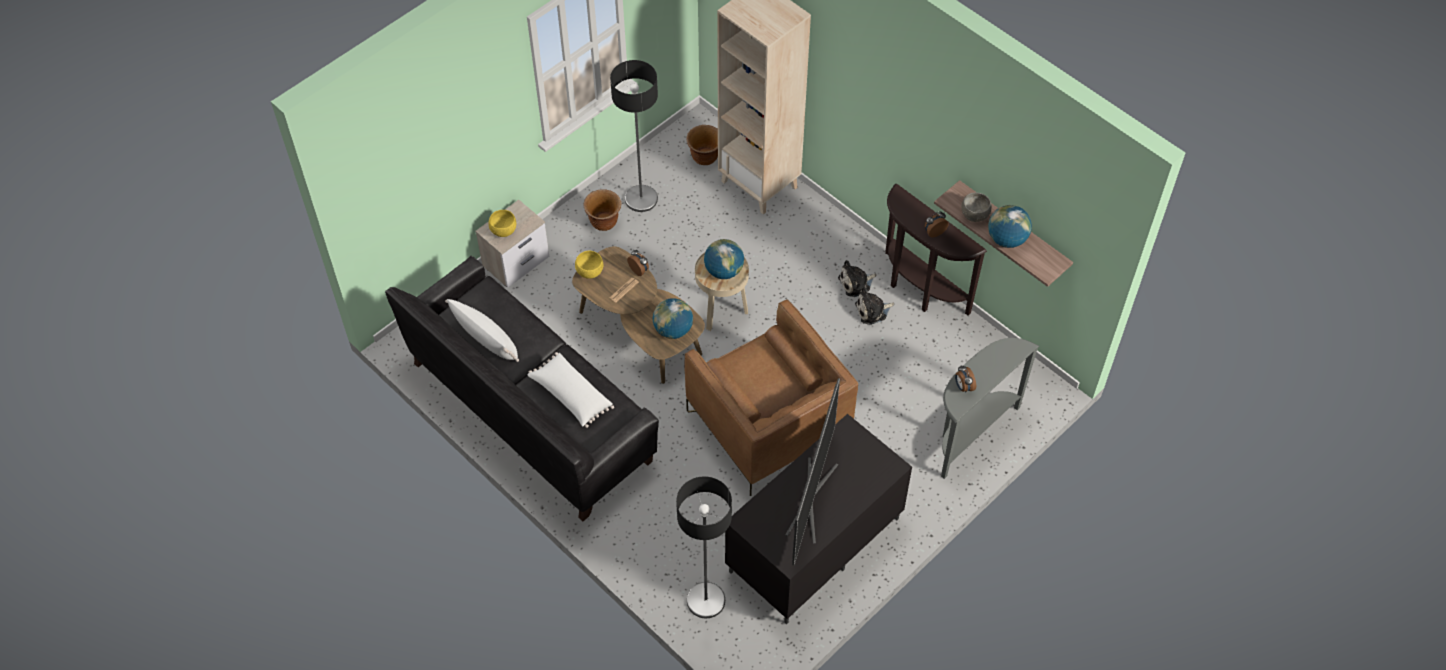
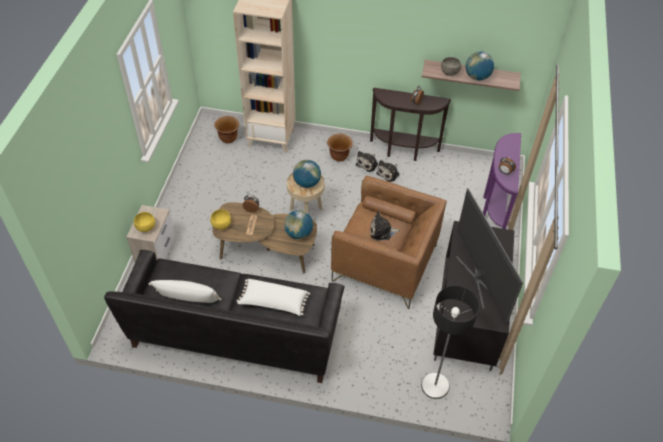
camera: 35 degrees left, 5 degrees down
brown planter [584,189,621,231] -> brown planter moved to [327,134,353,162]
floor lamp [610,60,658,212] -> none
grey console table [941,338,1039,479] -> purple console table [483,133,521,229]
none -> plush toy [370,211,400,241]

